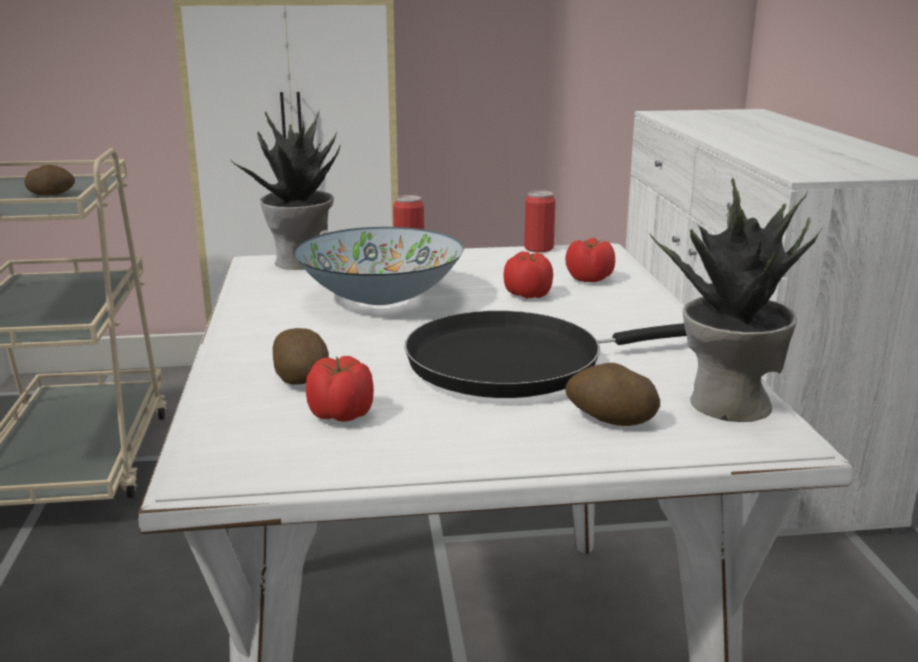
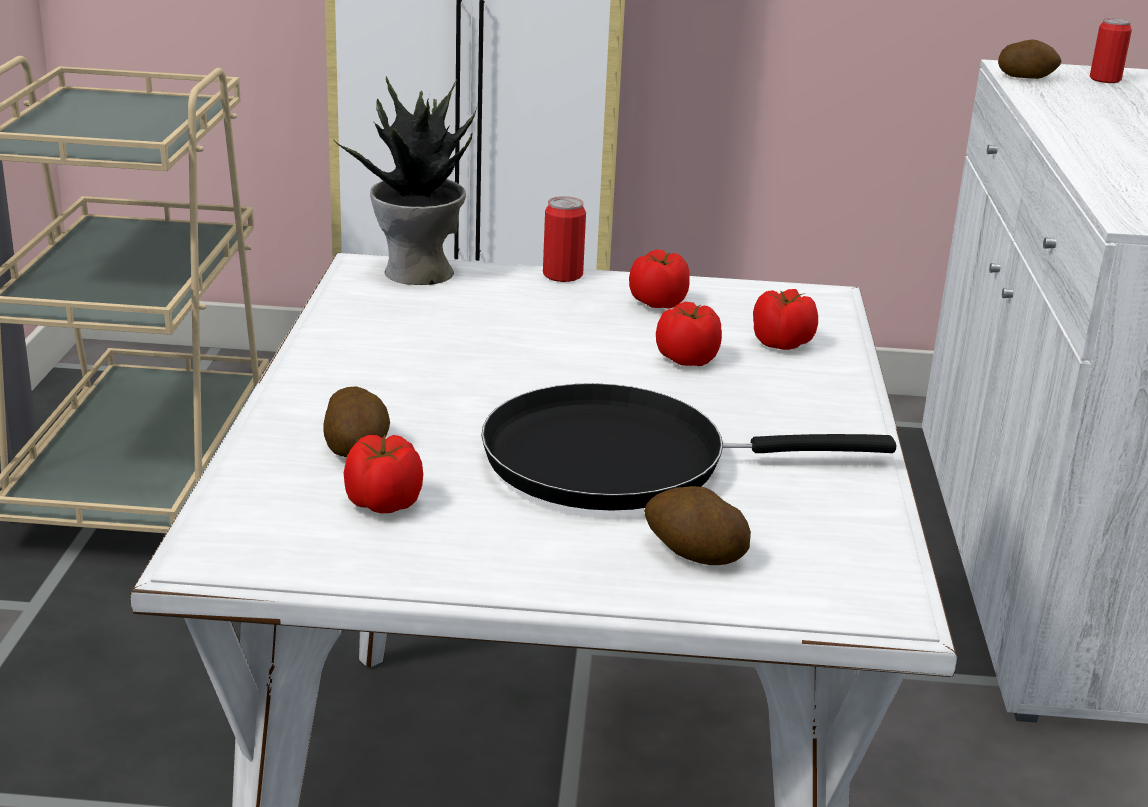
camera: 10 degrees right, 5 degrees up
potato [24,165,75,195] -> potato moved to [998,39,1062,79]
bowl [293,227,464,305] -> none
can [524,190,555,252] -> can moved to [1090,18,1132,83]
potted plant [650,178,822,422] -> none
none -> tomato [629,250,690,309]

